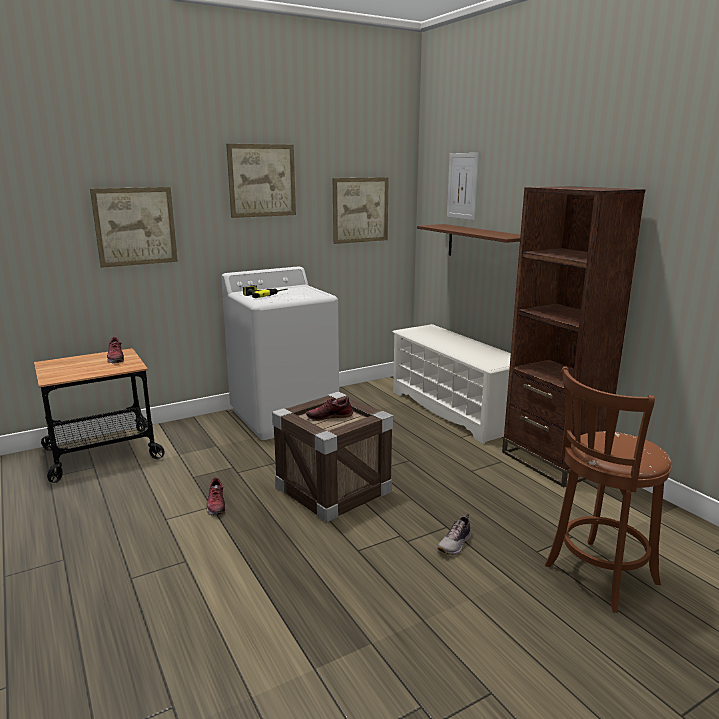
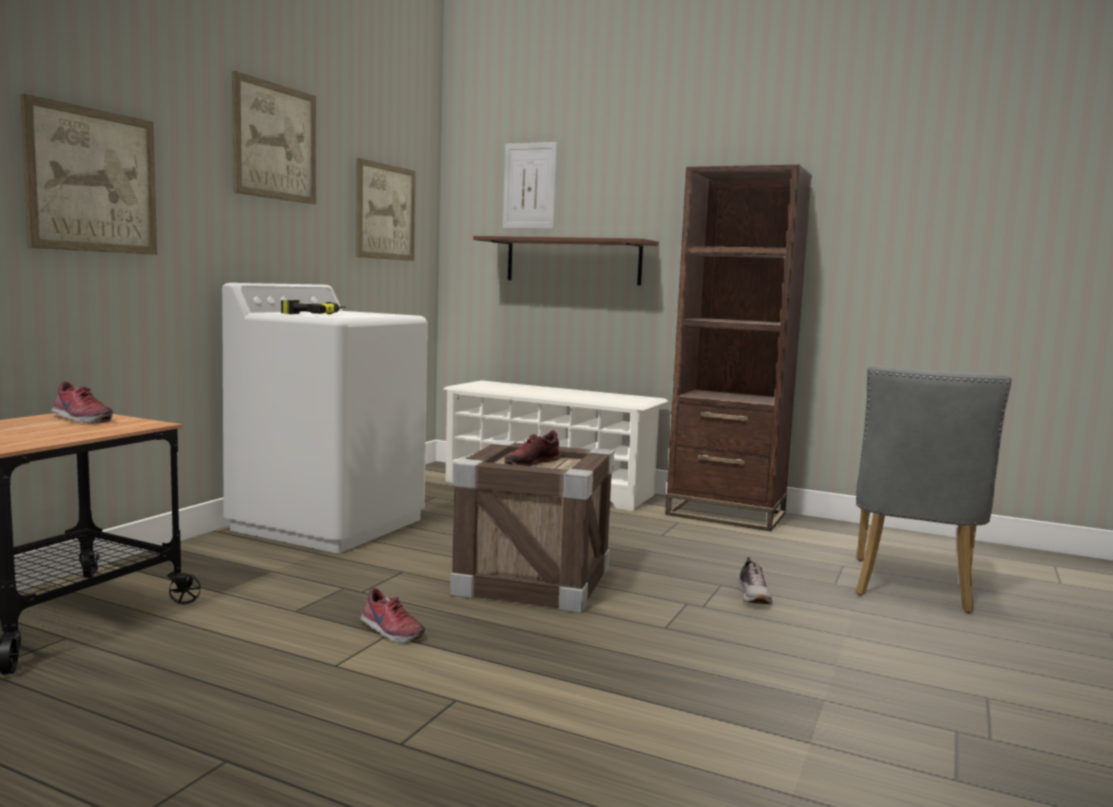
camera: 35 degrees left, 10 degrees down
brown stool [545,366,672,613] -> grey chair [856,365,1012,613]

